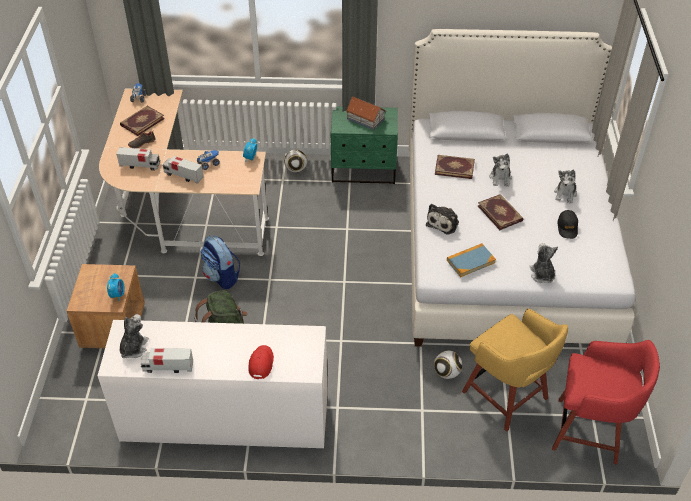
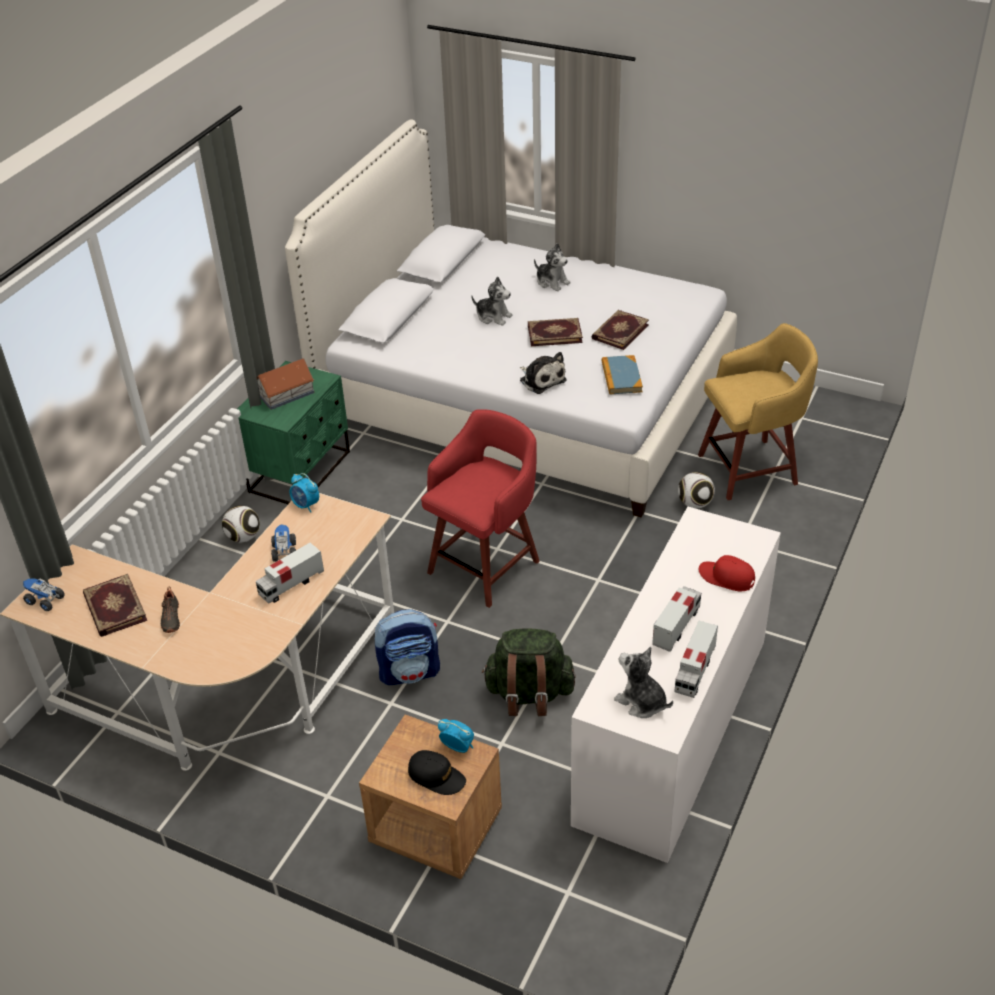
camera: 65 degrees left, 5 degrees down
toy truck [117,147,160,171] -> toy truck moved to [652,586,701,652]
book [435,155,475,179] -> book moved to [591,310,649,350]
plush toy [529,243,558,283] -> none
red stool [552,340,660,465] -> red stool moved to [421,409,540,608]
black cap [558,210,578,239] -> black cap moved to [408,750,466,795]

